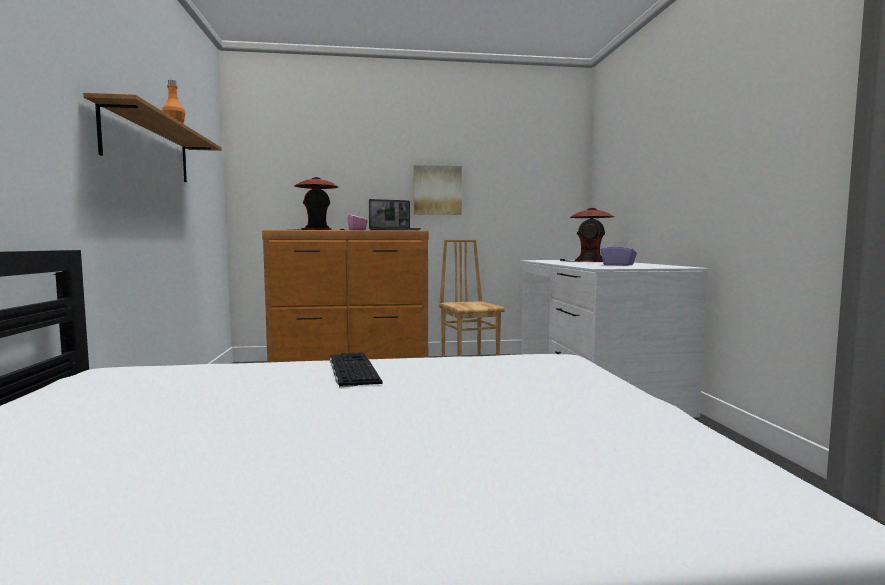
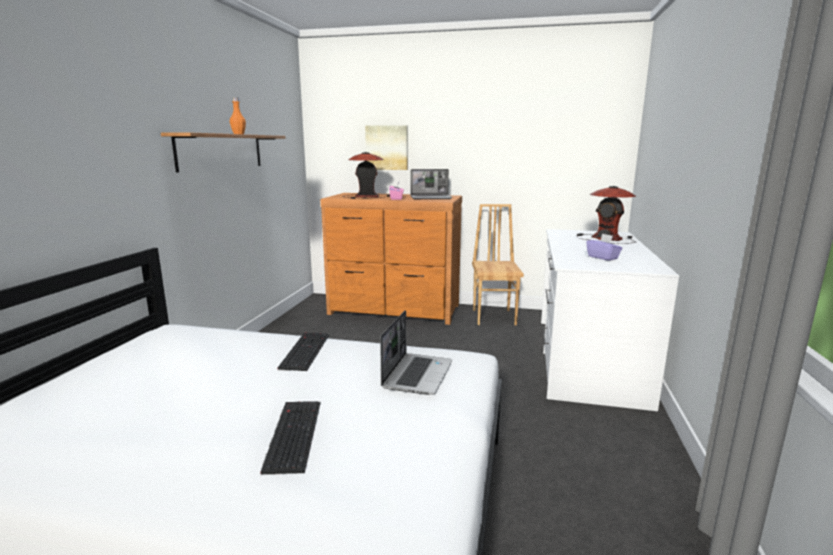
camera: 20 degrees right, 10 degrees up
picture [414,165,462,215] -> picture moved to [365,125,408,170]
none -> keyboard [260,401,320,475]
none -> laptop [380,310,452,395]

